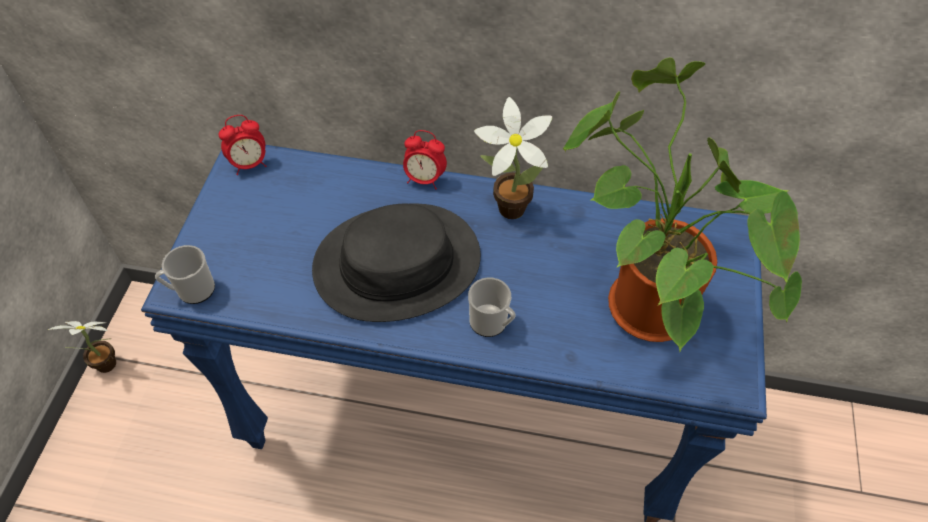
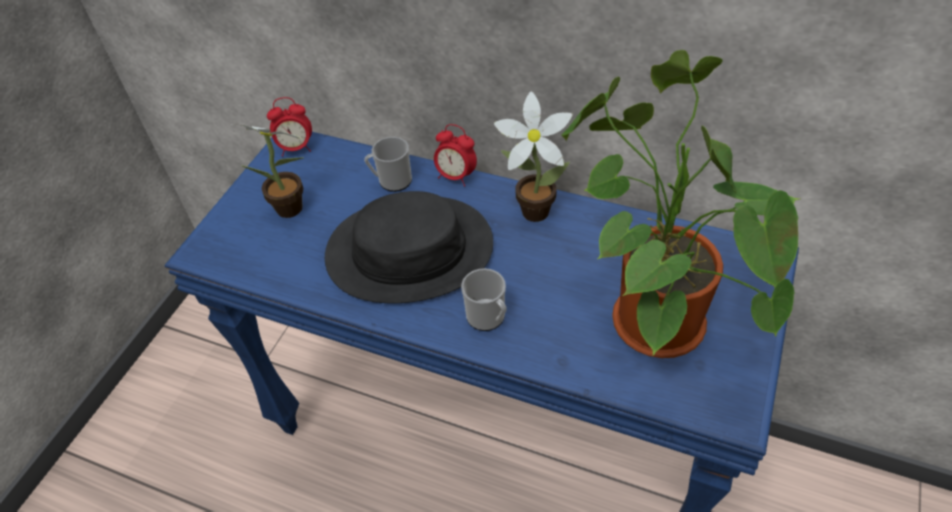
camera: 15 degrees right, 5 degrees down
potted plant [48,321,116,373] -> potted plant moved to [233,124,303,218]
mug [155,245,215,304] -> mug moved to [364,137,412,192]

